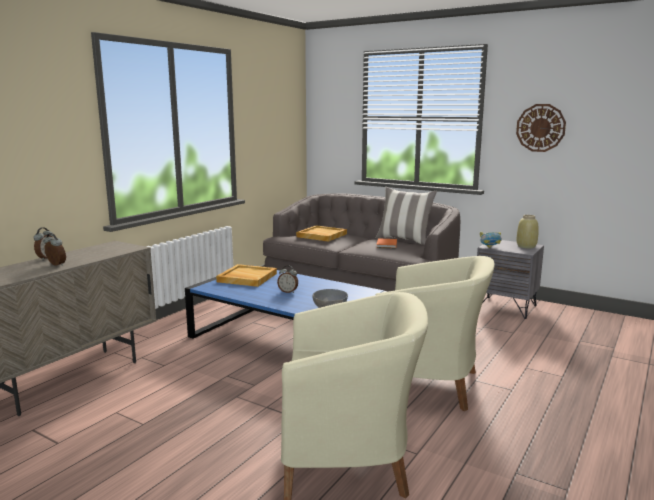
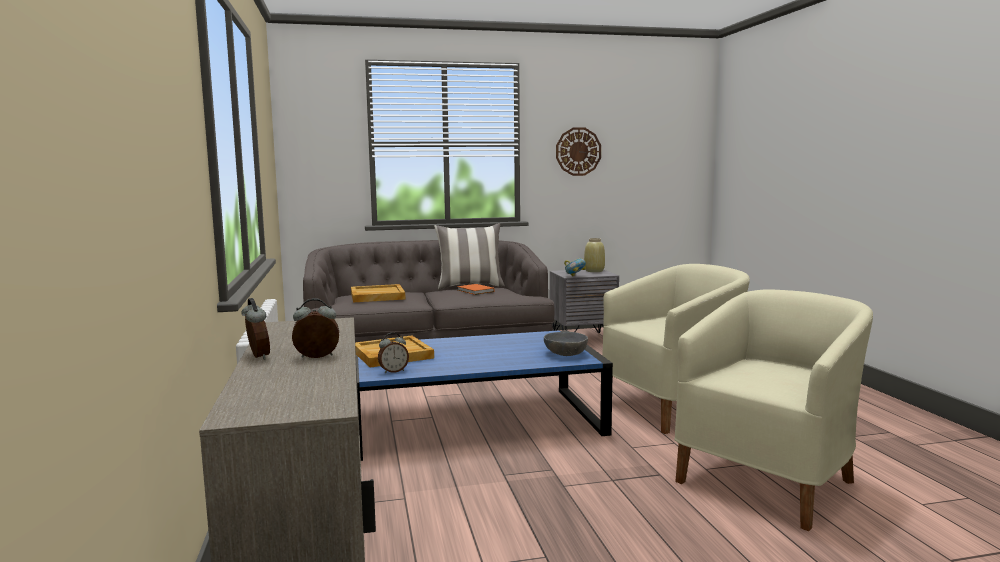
camera: 45 degrees left, 5 degrees down
alarm clock [277,265,298,293] -> alarm clock moved to [378,333,409,374]

